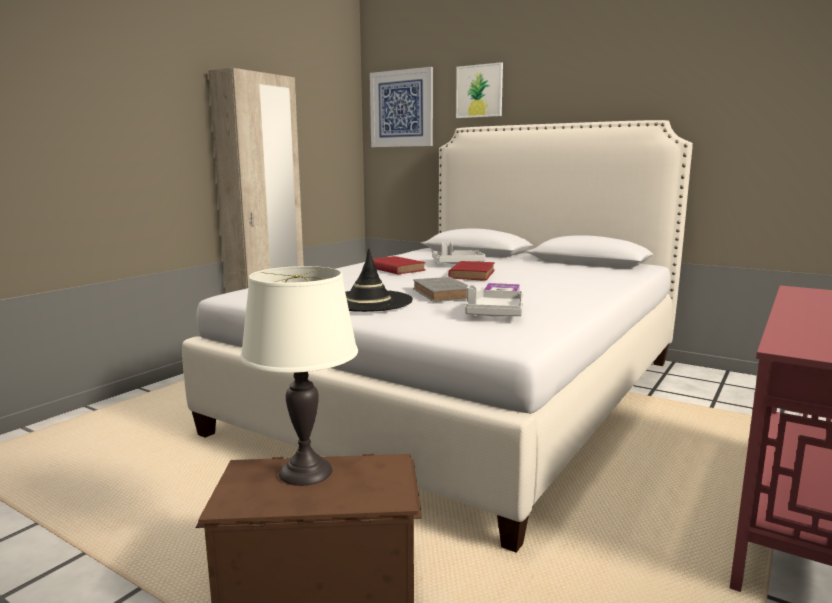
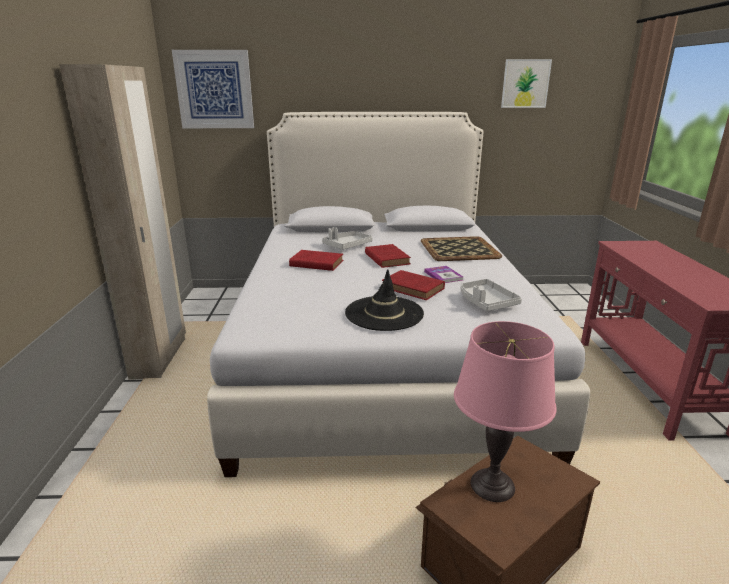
camera: 35 degrees left, 10 degrees up
white table lamp [240,266,358,486] -> pink table lamp [454,321,557,502]
grey book [413,277,468,302] -> red book [382,270,445,300]
picture [456,62,503,118] -> picture moved to [501,59,552,108]
none -> tray [421,236,502,261]

